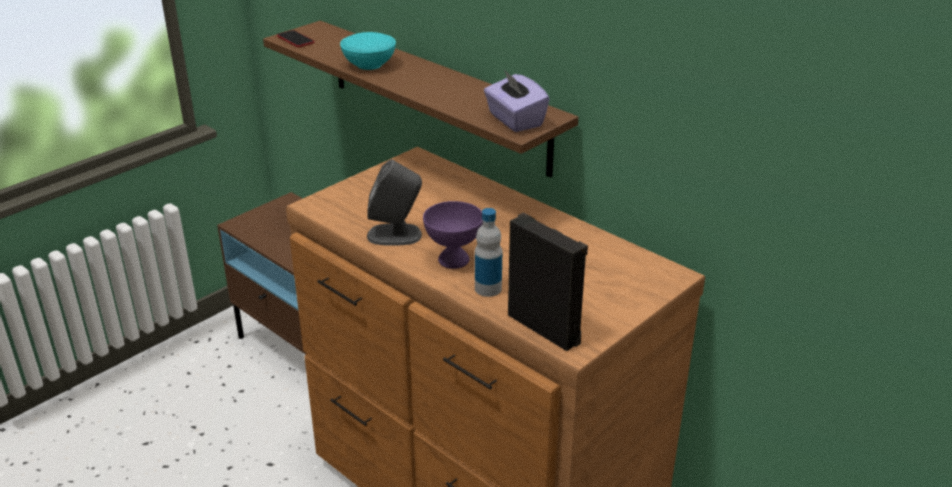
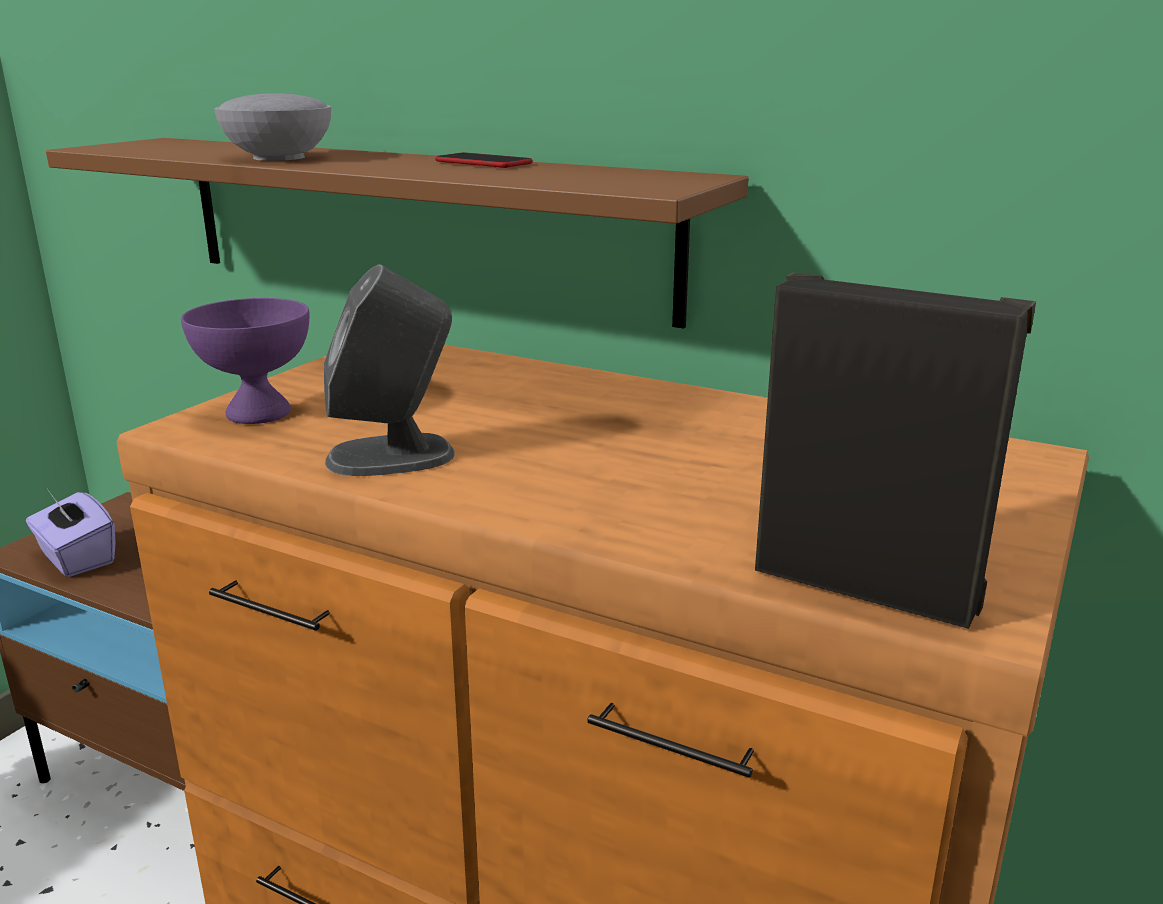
camera: 15 degrees left, 10 degrees down
phone [277,30,315,47] -> phone moved to [435,153,533,168]
turquoise bowl [340,32,396,70] -> grey bowl [214,93,331,161]
purple bowl [423,201,483,269] -> purple bowl moved to [181,298,309,424]
bottle [475,208,502,297] -> none
purple tissue box [484,71,550,132] -> purple tissue box moved to [26,490,115,577]

